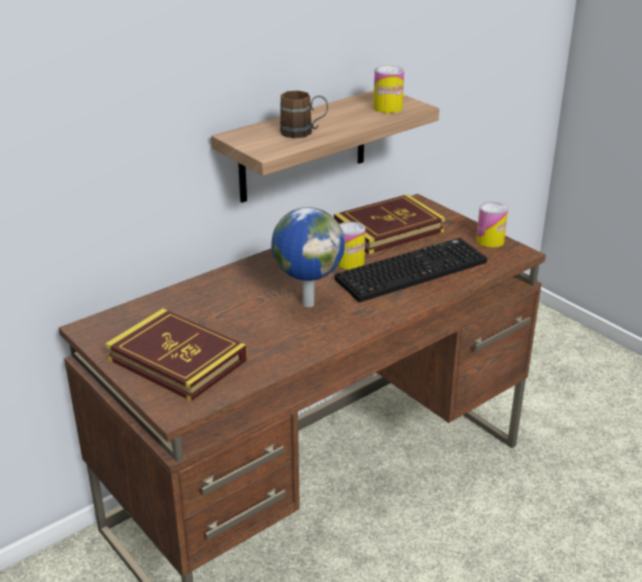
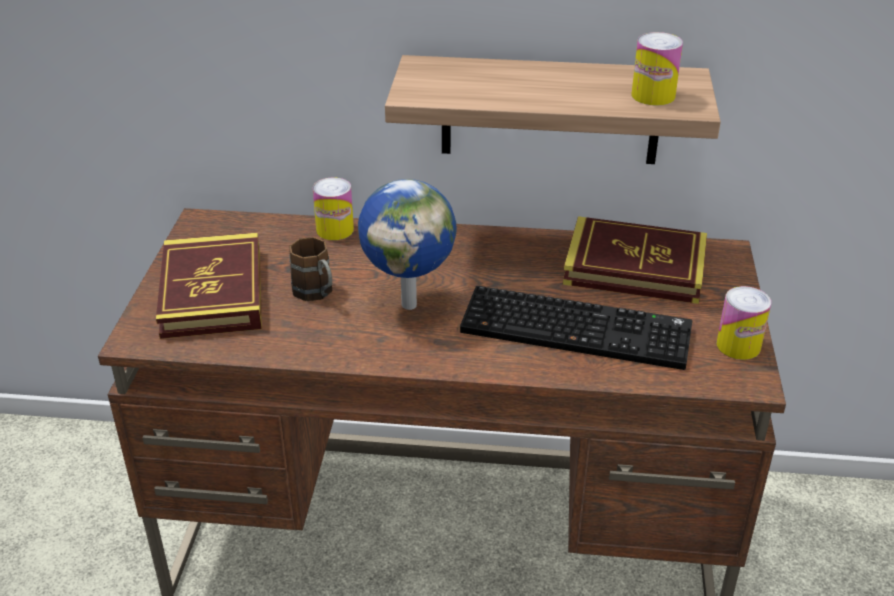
camera: 45 degrees right, 5 degrees up
brown mug [280,91,328,138] -> brown mug moved to [289,237,333,301]
can [338,222,365,270] -> can moved to [313,178,354,240]

